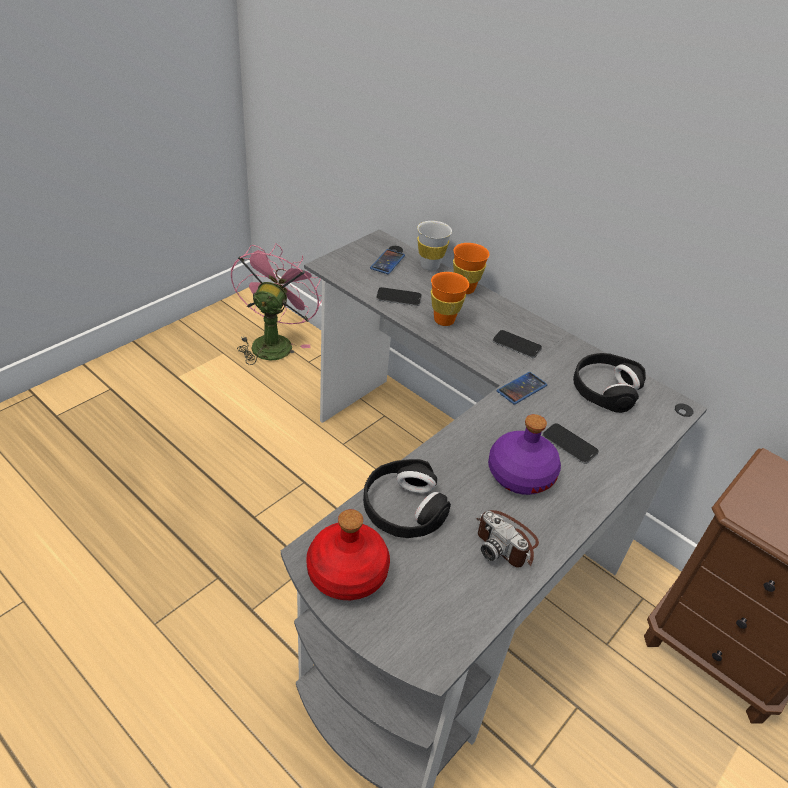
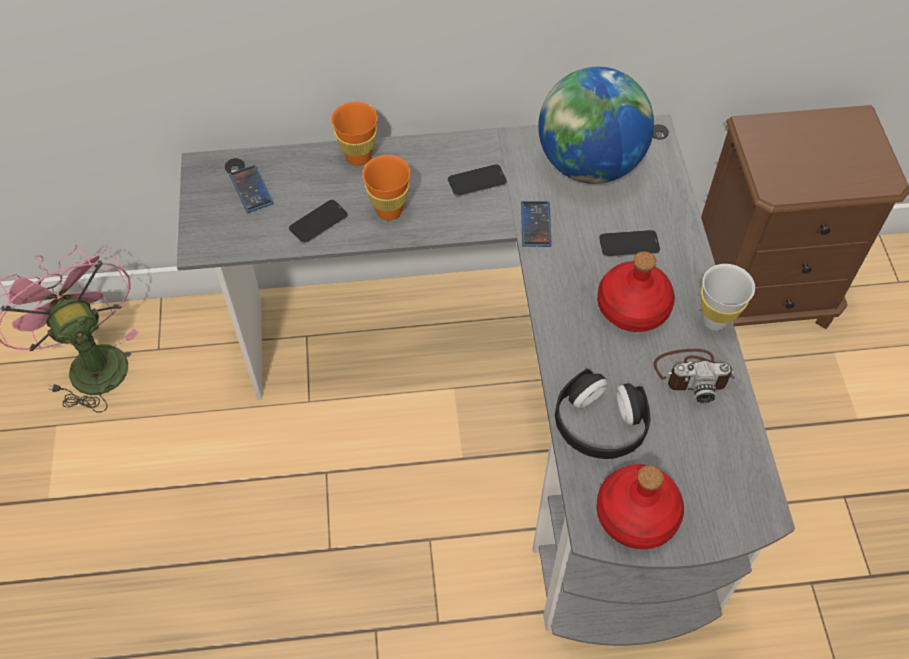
camera: 45 degrees left, 15 degrees up
white cup [417,221,452,271] -> white cup moved to [701,264,755,331]
purple bottle [488,414,561,495] -> red bottle [597,251,675,332]
black headphones [573,353,646,413] -> globe [538,67,654,184]

